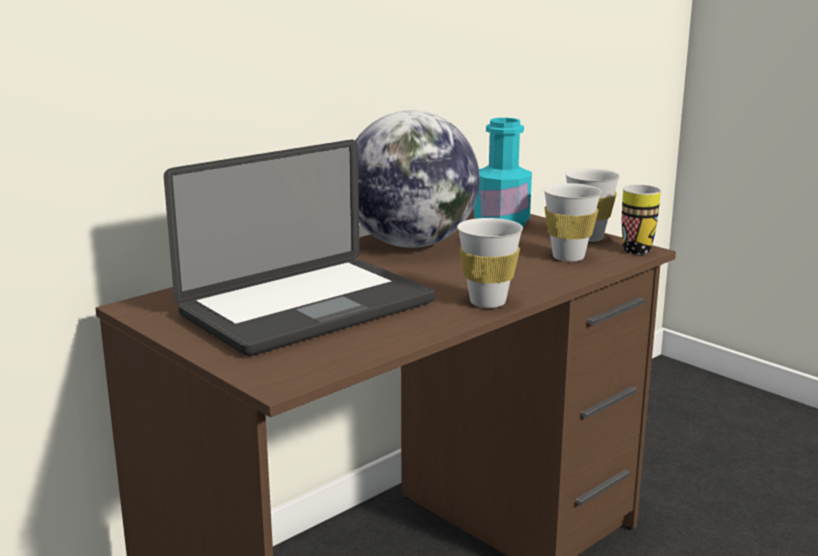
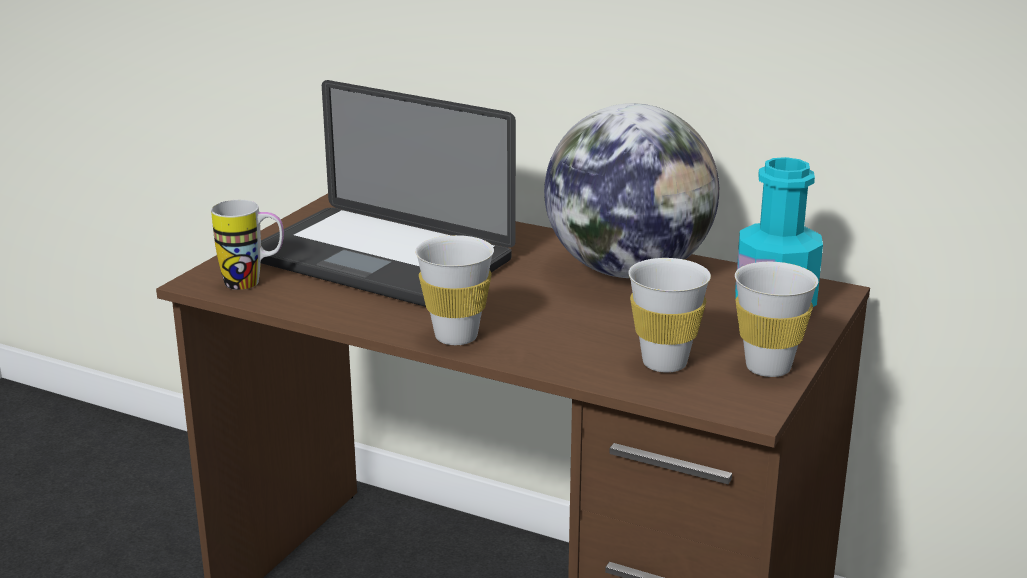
camera: 70 degrees right, 5 degrees up
mug [622,185,661,255] -> mug moved to [211,200,284,290]

